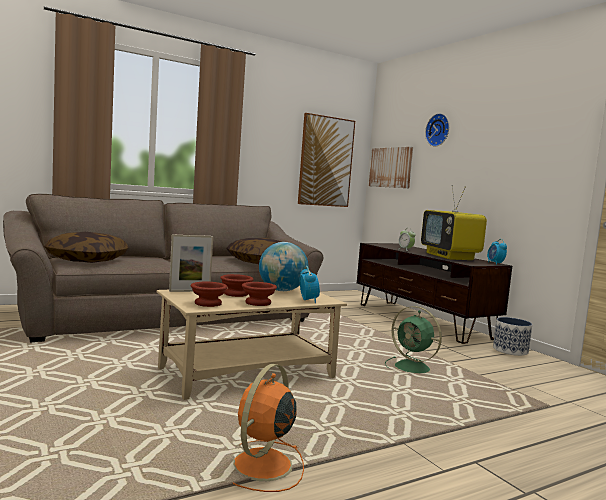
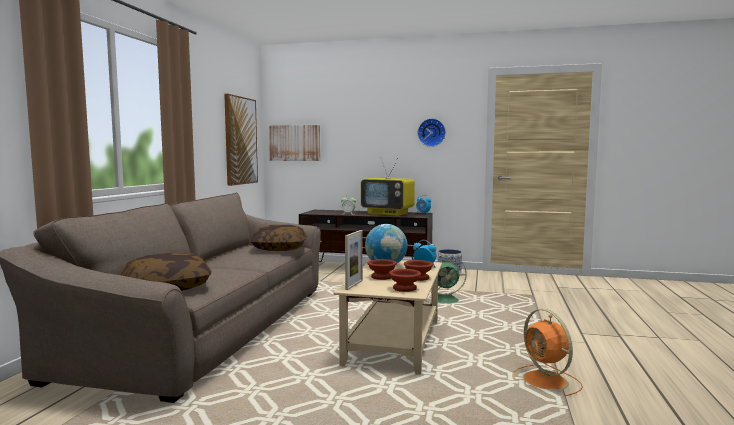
camera: 45 degrees left, 0 degrees up
wall clock [425,113,449,147] -> wall clock moved to [418,118,446,147]

